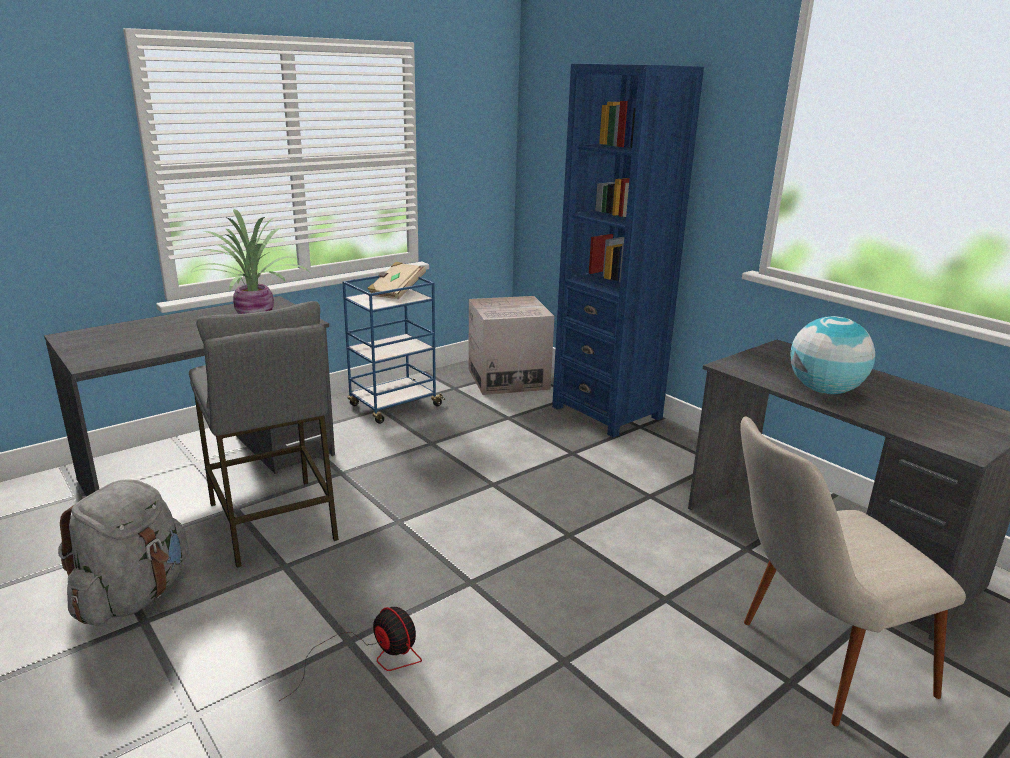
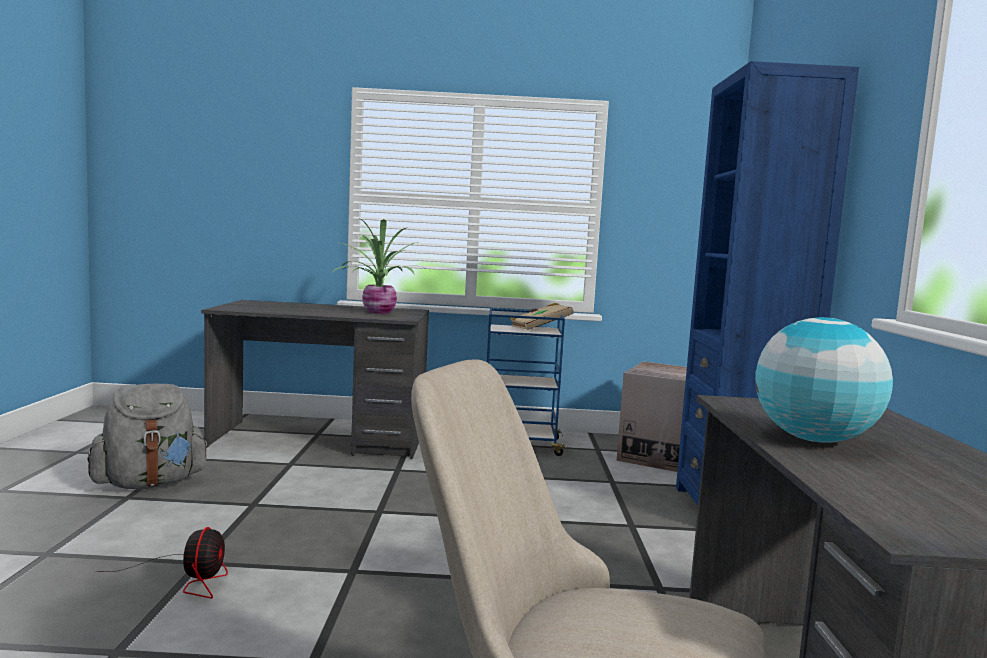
camera: 40 degrees right, 15 degrees down
grey stool [189,301,339,568] -> none

